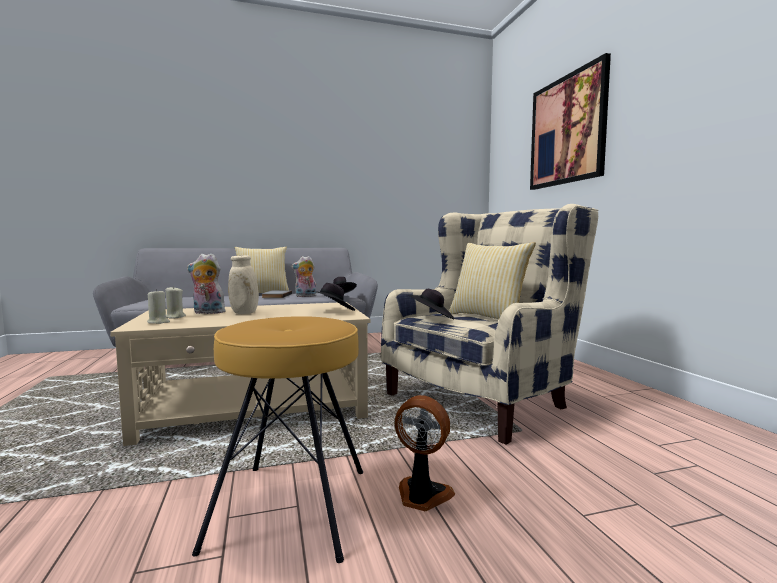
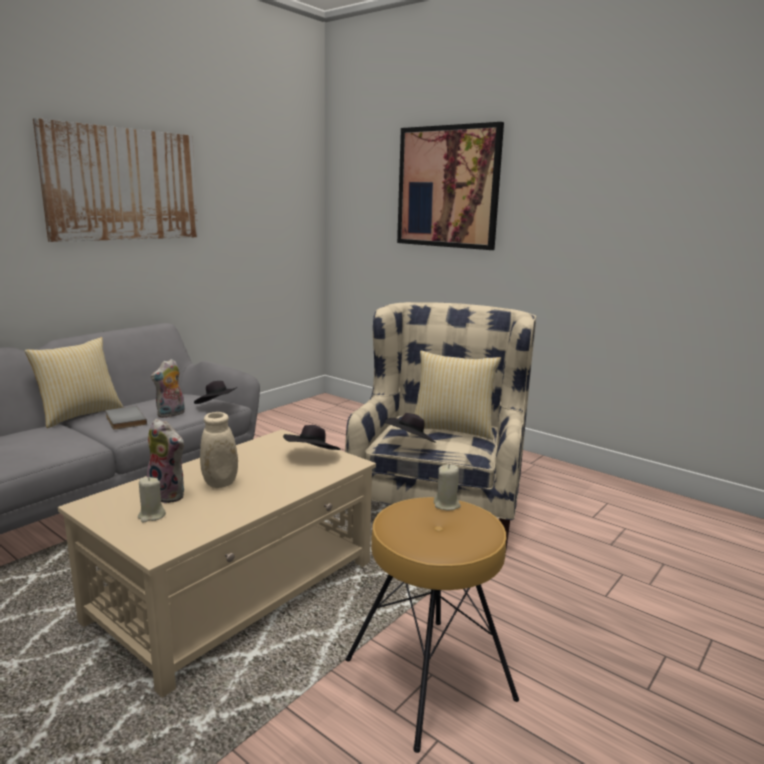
camera: 35 degrees left, 10 degrees up
beige candle [147,289,170,324] -> beige candle moved to [434,464,461,511]
plush toy [187,253,225,314] -> plush toy turned 120 degrees counterclockwise [147,419,185,504]
fan [394,395,455,511] -> none
none -> picture [33,118,198,242]

